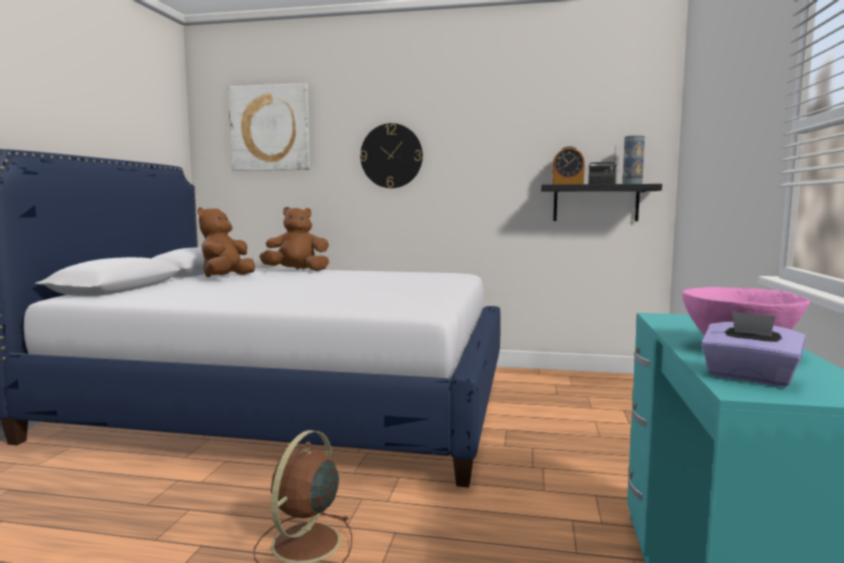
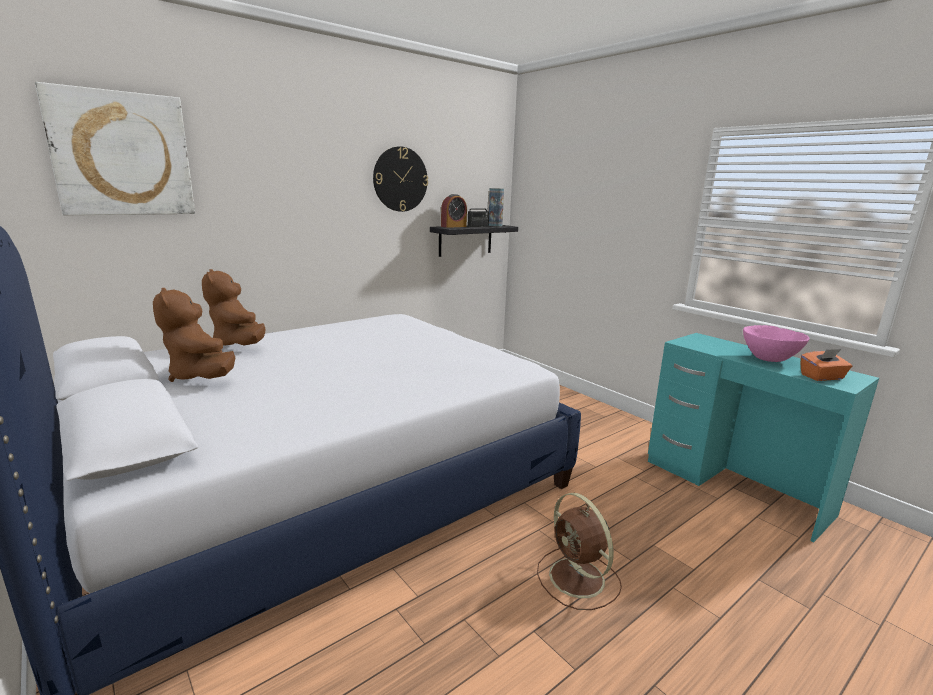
camera: 50 degrees left, 10 degrees up
brown plush toy [259,207,329,271] -> brown plush toy turned 60 degrees counterclockwise [202,269,266,346]
wall clock [360,123,423,188] -> wall clock moved to [373,146,428,212]
purple tissue box [701,311,806,387] -> orange tissue box [801,349,852,381]

